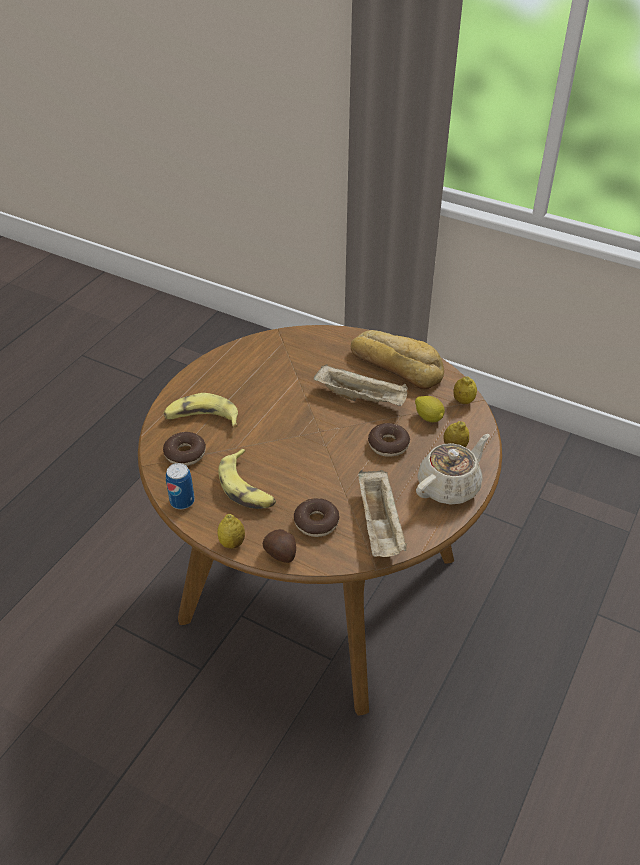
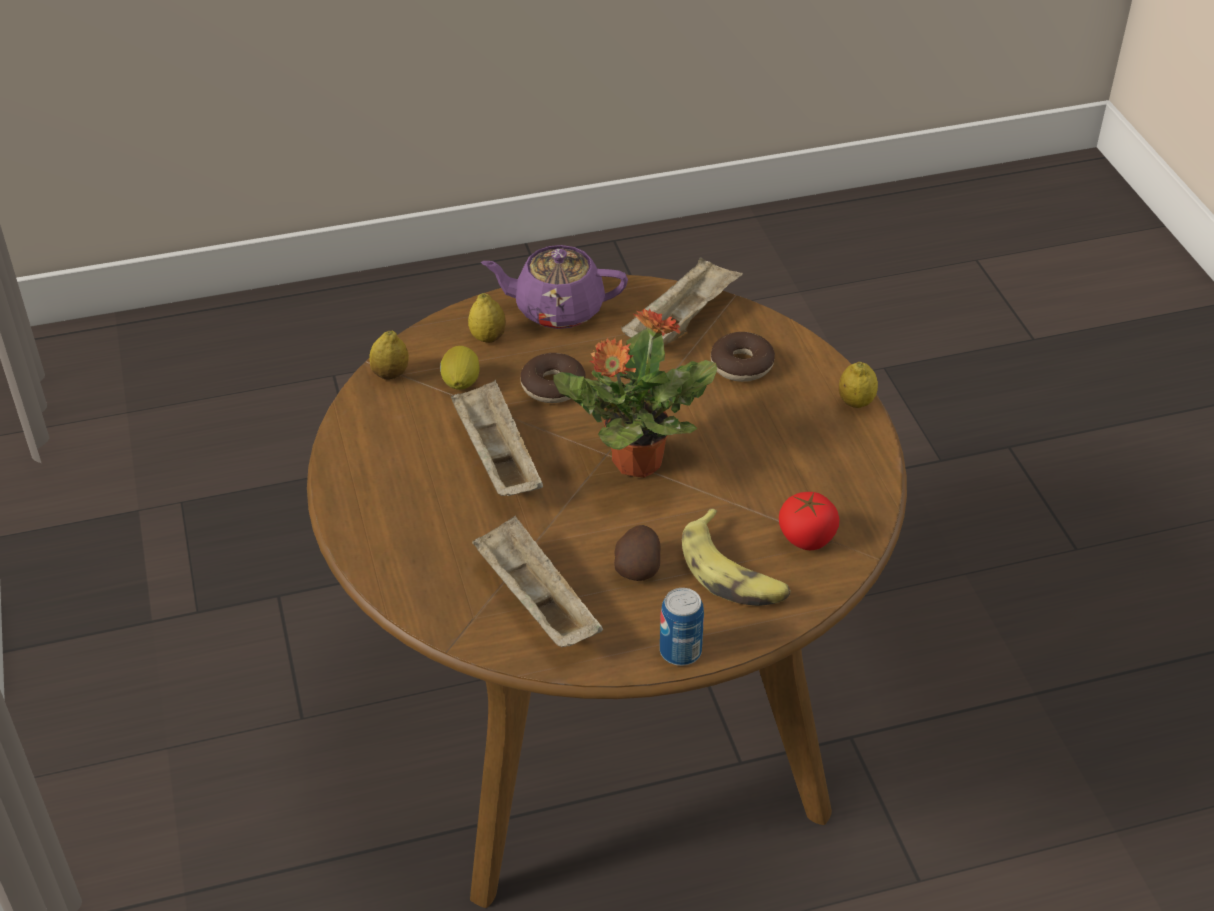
camera: 135 degrees left, 0 degrees up
donut [163,432,206,466] -> tomato [779,492,839,550]
can [166,463,195,509] -> can moved to [660,588,704,666]
banana [218,449,276,509] -> none
potato [263,529,296,563] -> potato moved to [614,525,661,581]
bread [351,330,444,389] -> none
beige teapot [416,434,490,505] -> purple teapot [481,245,628,329]
none -> beige tray [472,516,603,648]
none -> potted plant [553,308,717,478]

